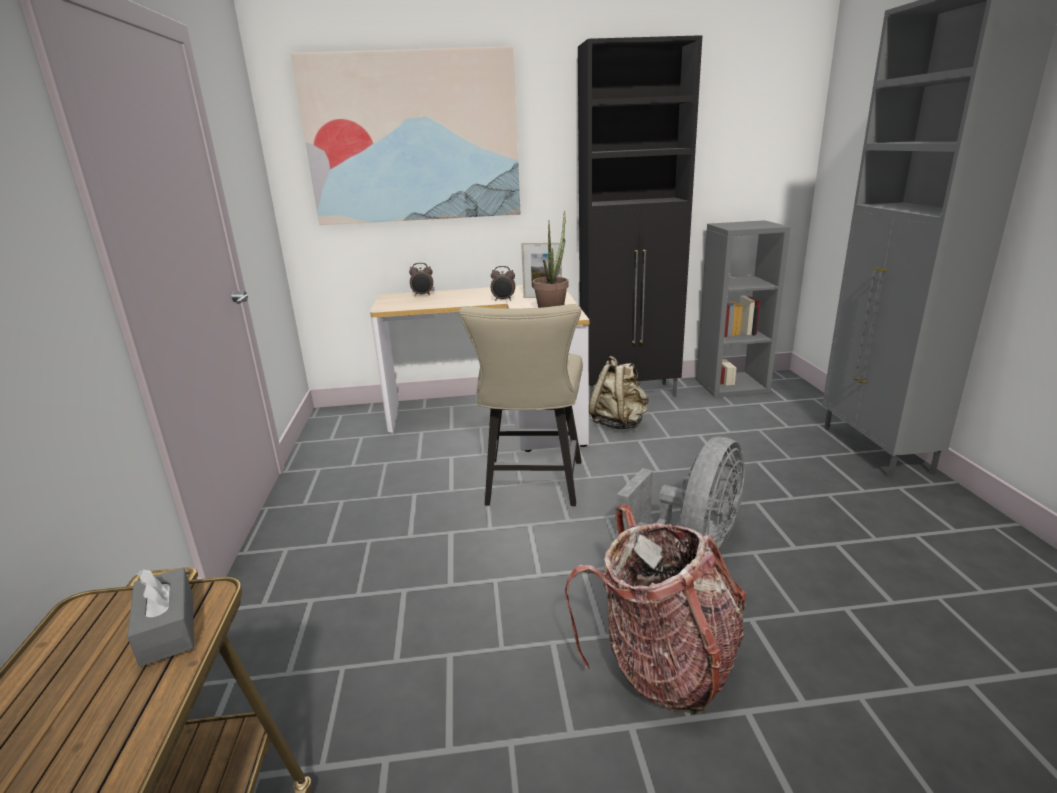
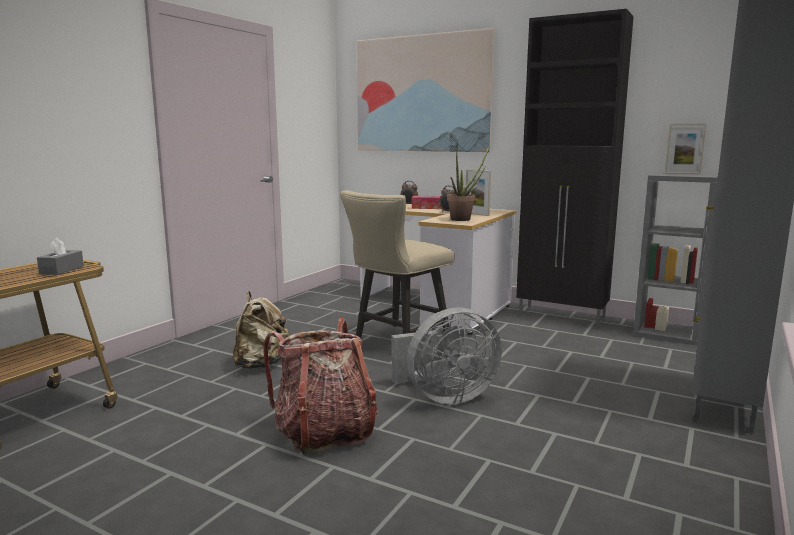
camera: 35 degrees right, 10 degrees down
beige backpack [589,356,649,429] -> beige backpack moved to [233,291,289,369]
none -> tissue box [412,196,442,209]
none -> picture frame [664,124,706,174]

